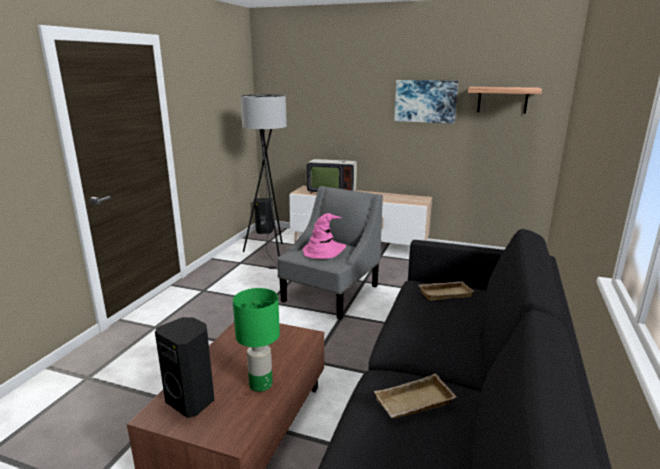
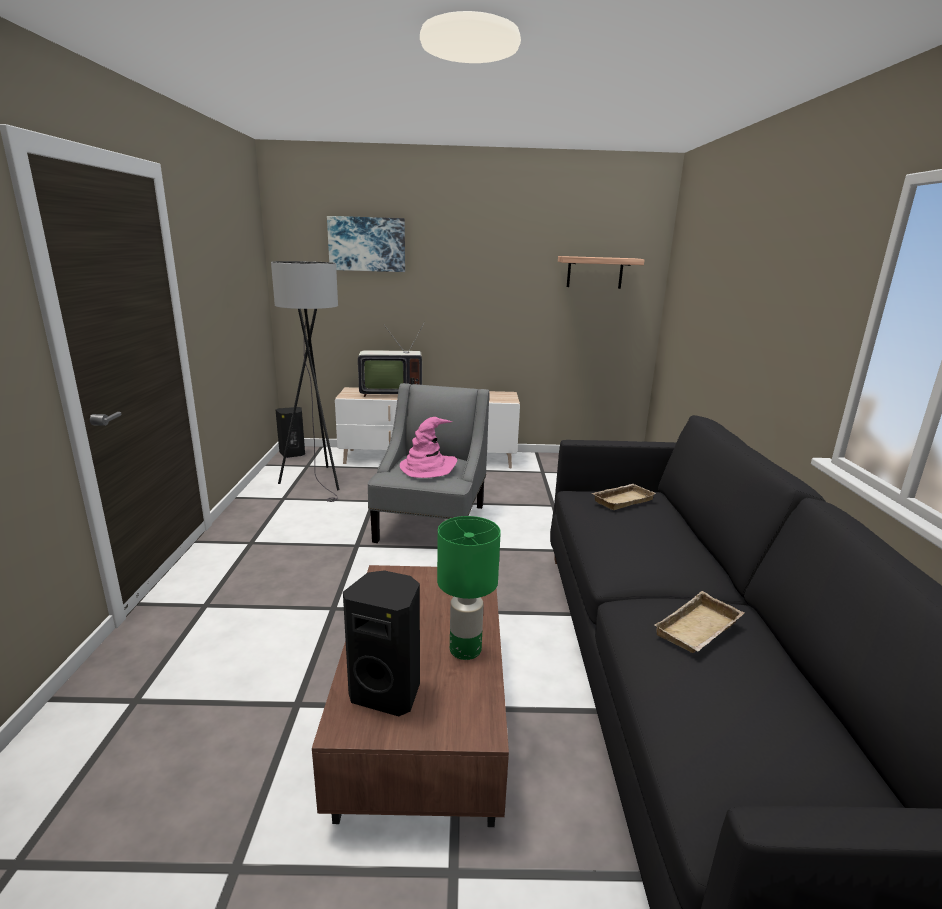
camera: 20 degrees left, 0 degrees up
picture [394,80,458,123] -> picture moved to [327,216,405,272]

